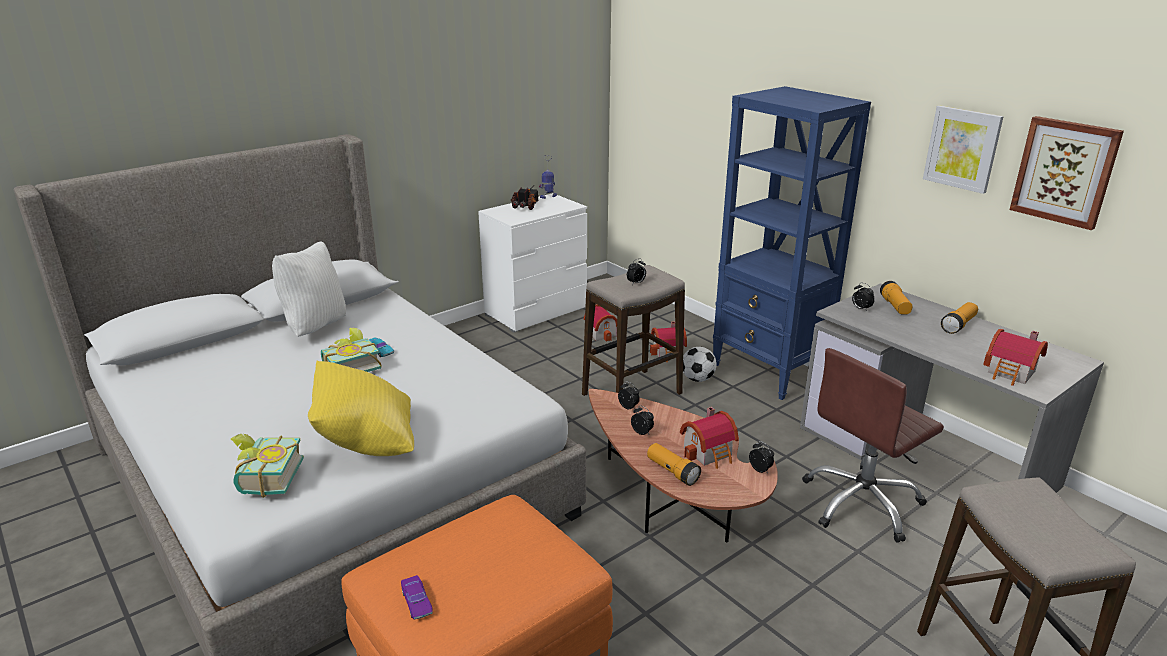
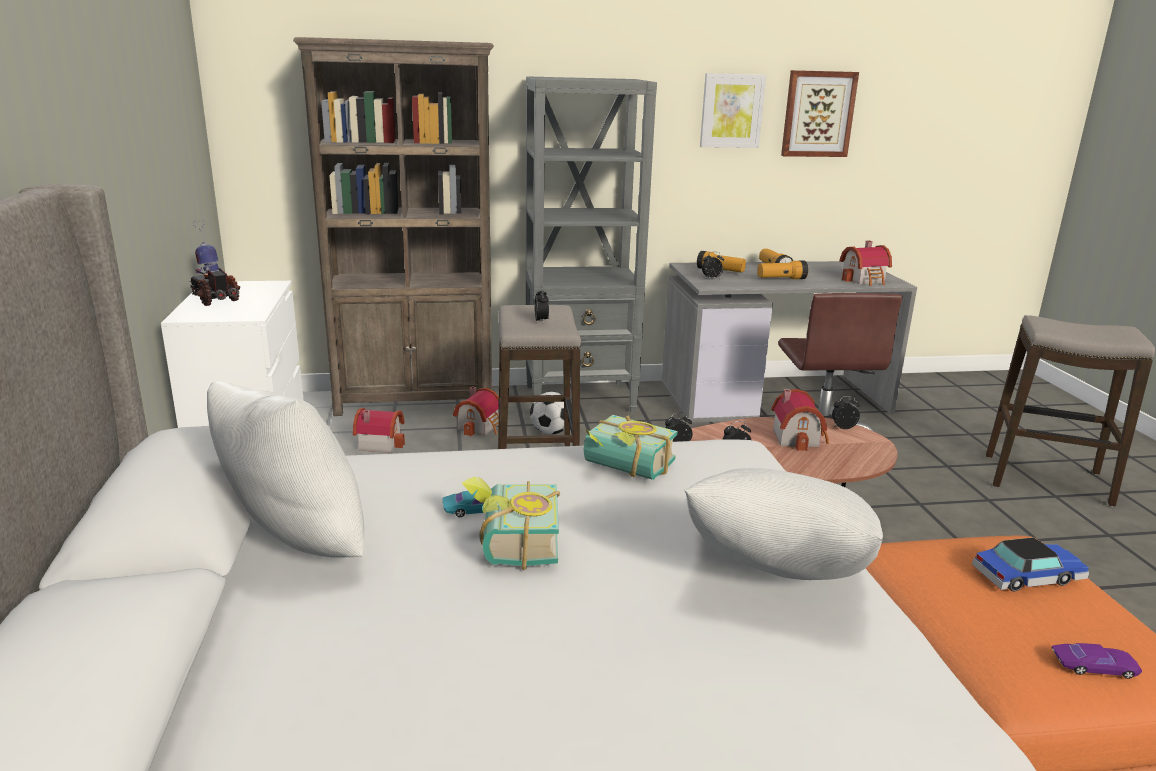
camera: 60 degrees left, 5 degrees down
book [231,434,304,498] -> book moved to [584,415,677,480]
yellow pillow [308,361,414,456] -> white pillow [684,468,883,580]
flashlight [647,443,701,486] -> flashlight moved to [757,261,808,279]
blue bookcase [713,86,871,400] -> grey bookcase [525,76,657,413]
none -> brown bookcase [293,37,494,416]
none -> toy car [972,538,1089,591]

